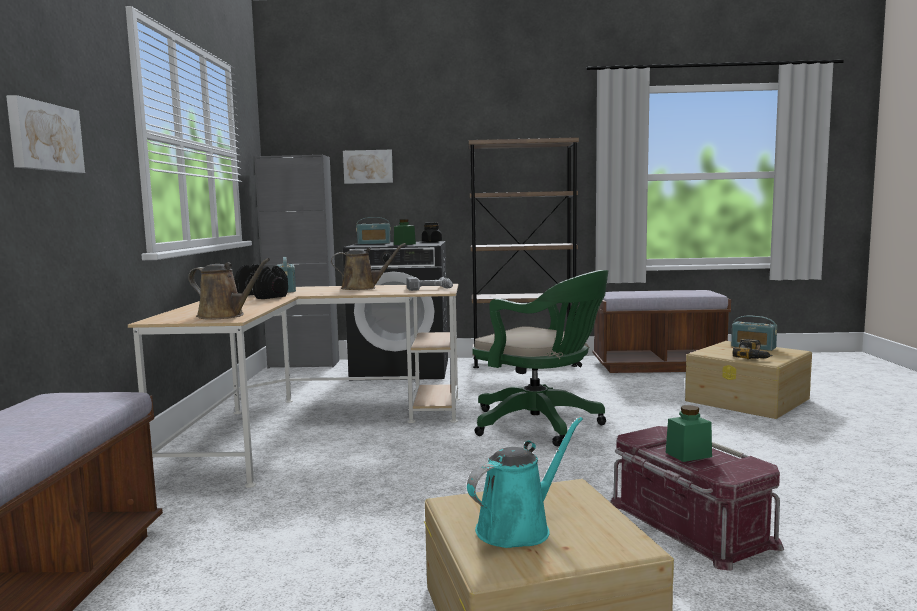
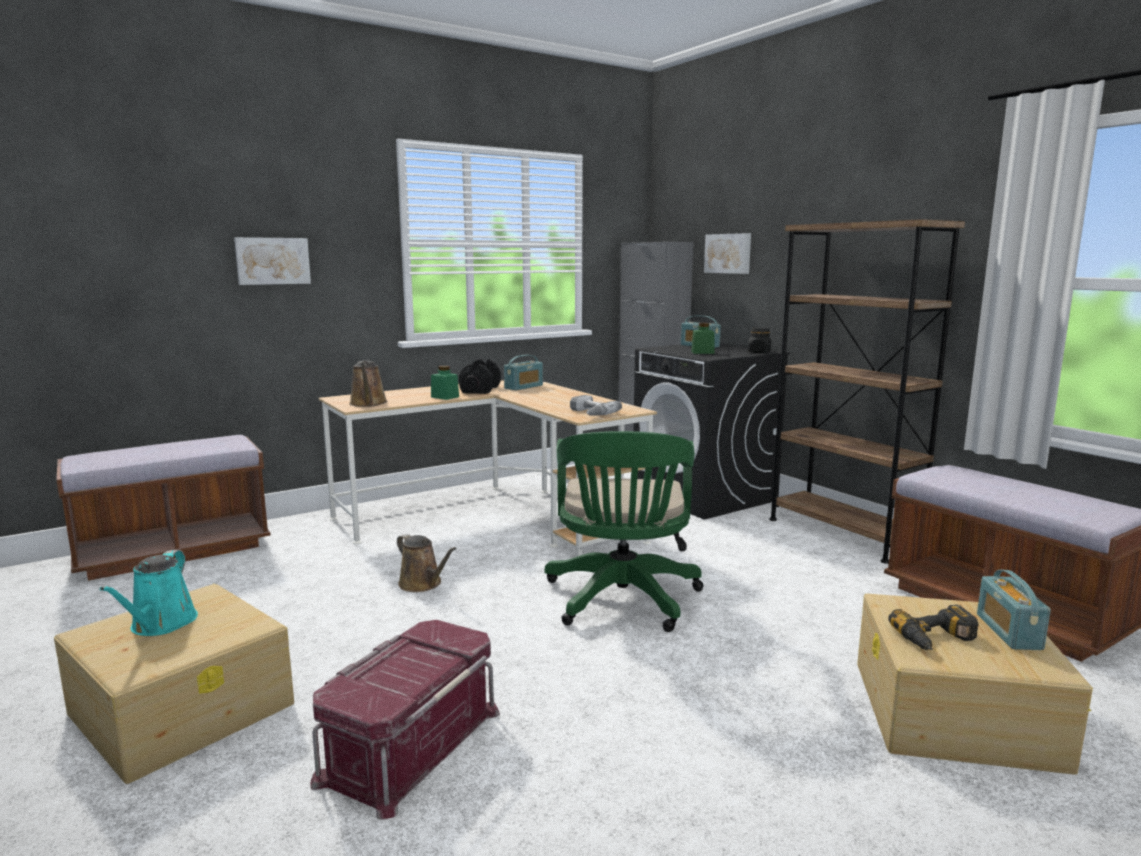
camera: 55 degrees right, 5 degrees up
brown watering can [331,243,406,290] -> brown watering can moved to [397,534,457,592]
turquoise watering can [467,417,583,548] -> turquoise watering can turned 75 degrees clockwise [100,550,198,636]
green jar [666,405,712,462] -> green jar moved to [431,366,459,400]

